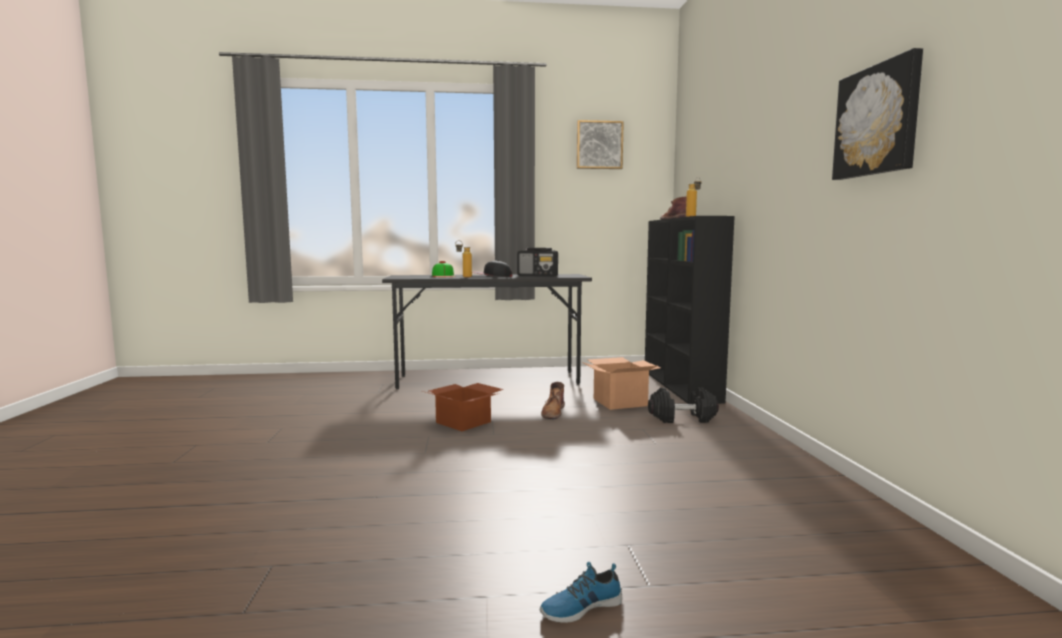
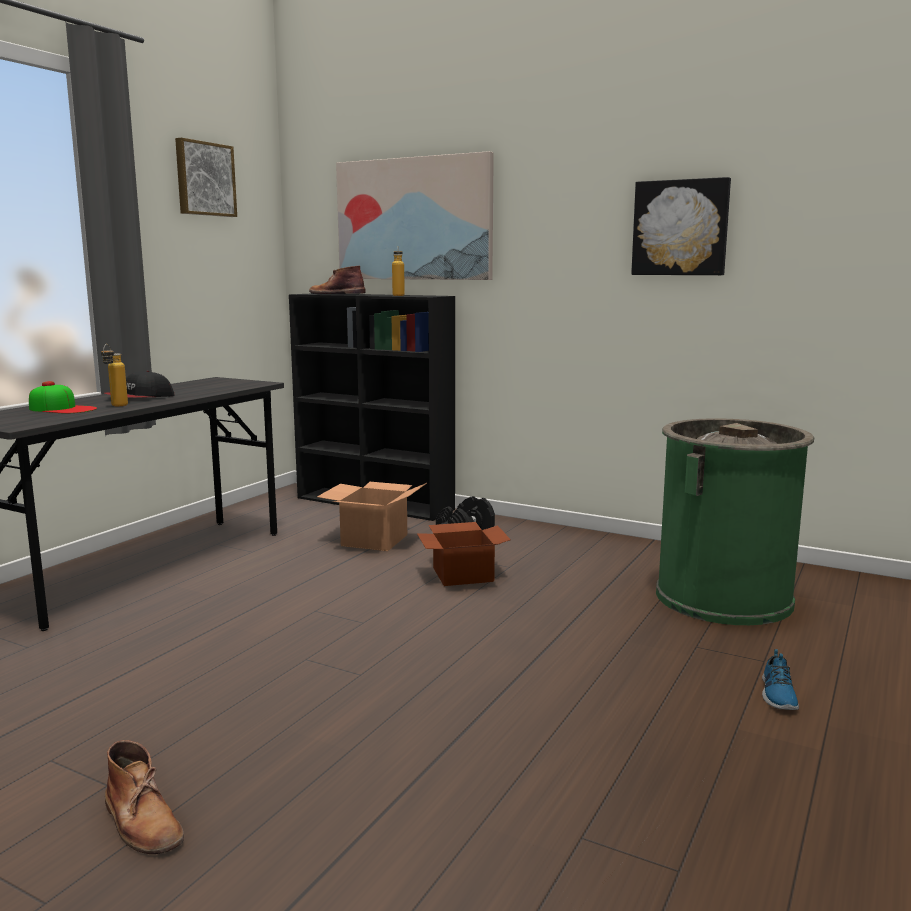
camera: 55 degrees left, 5 degrees up
cardboard box [422,383,504,431] -> cardboard box moved to [417,522,511,586]
radio [517,248,558,277] -> none
brown boot [541,382,565,419] -> brown boot moved to [105,740,184,854]
none -> picture [336,151,494,280]
none -> green trash can [656,418,814,625]

